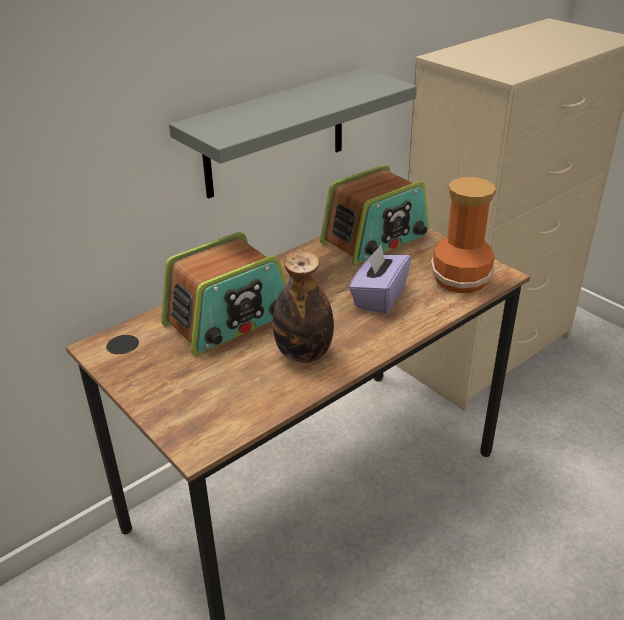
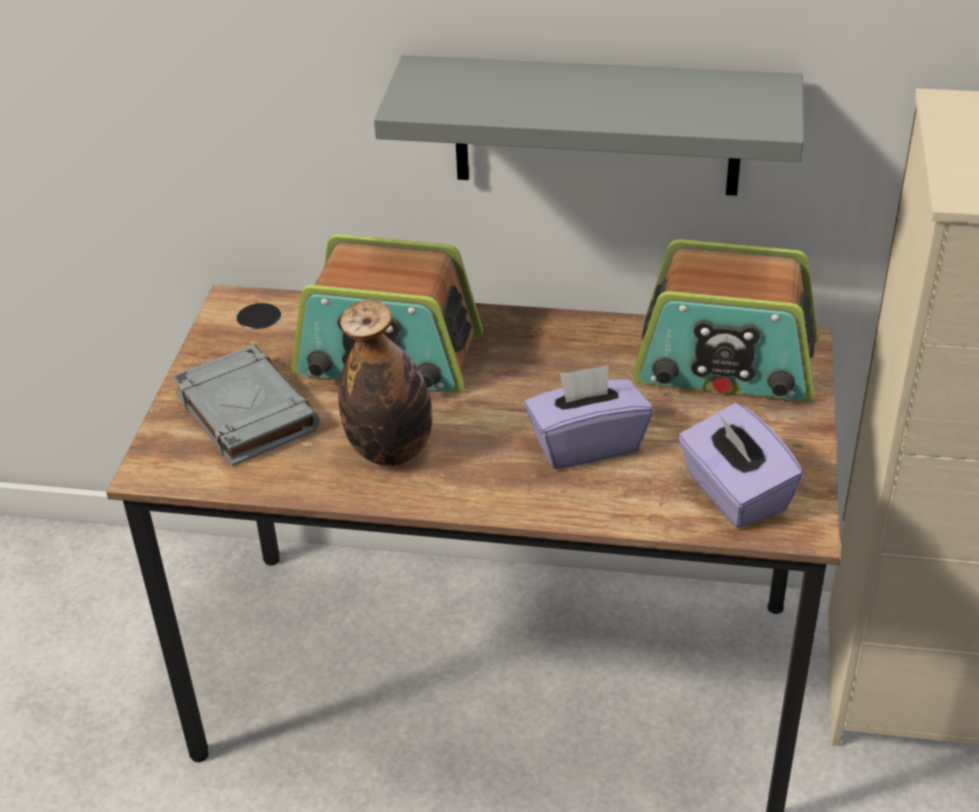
camera: 50 degrees right, 5 degrees up
vase [431,177,496,293] -> purple tissue box [678,403,804,528]
none -> grey book [172,344,320,466]

